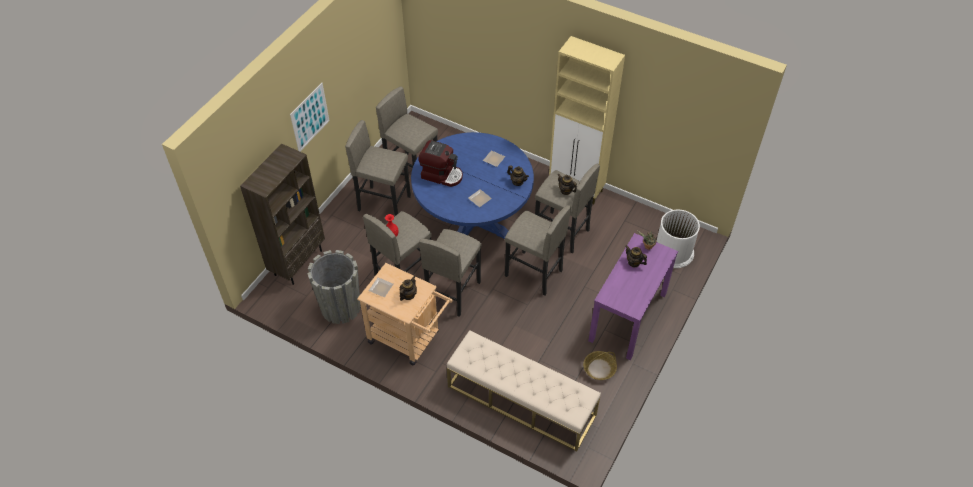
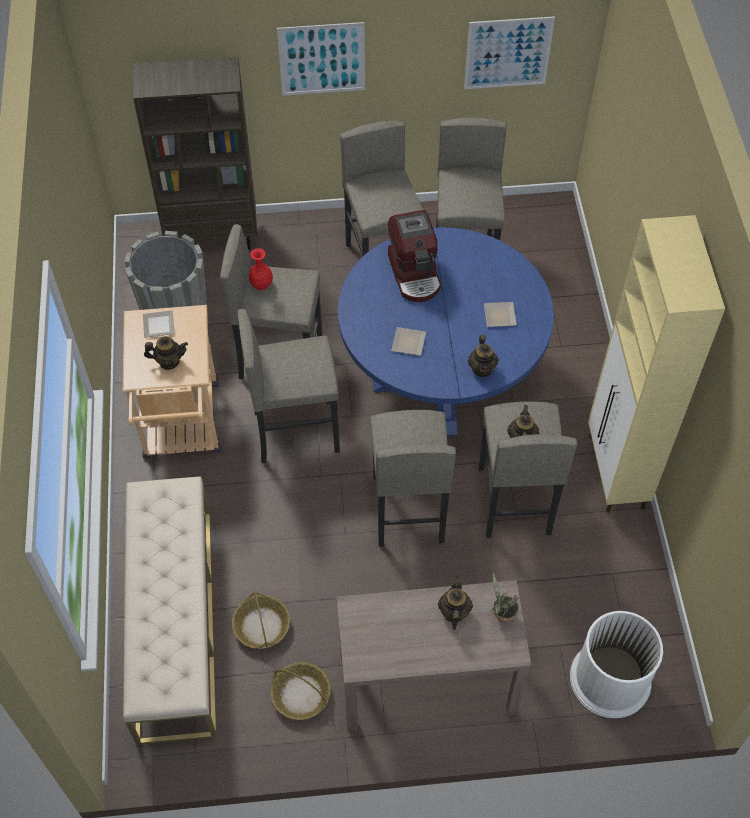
camera: 55 degrees right, 5 degrees up
purple console table [588,233,678,360] -> brown console table [337,580,532,731]
none -> basket [232,590,290,649]
none -> picture [464,16,555,89]

